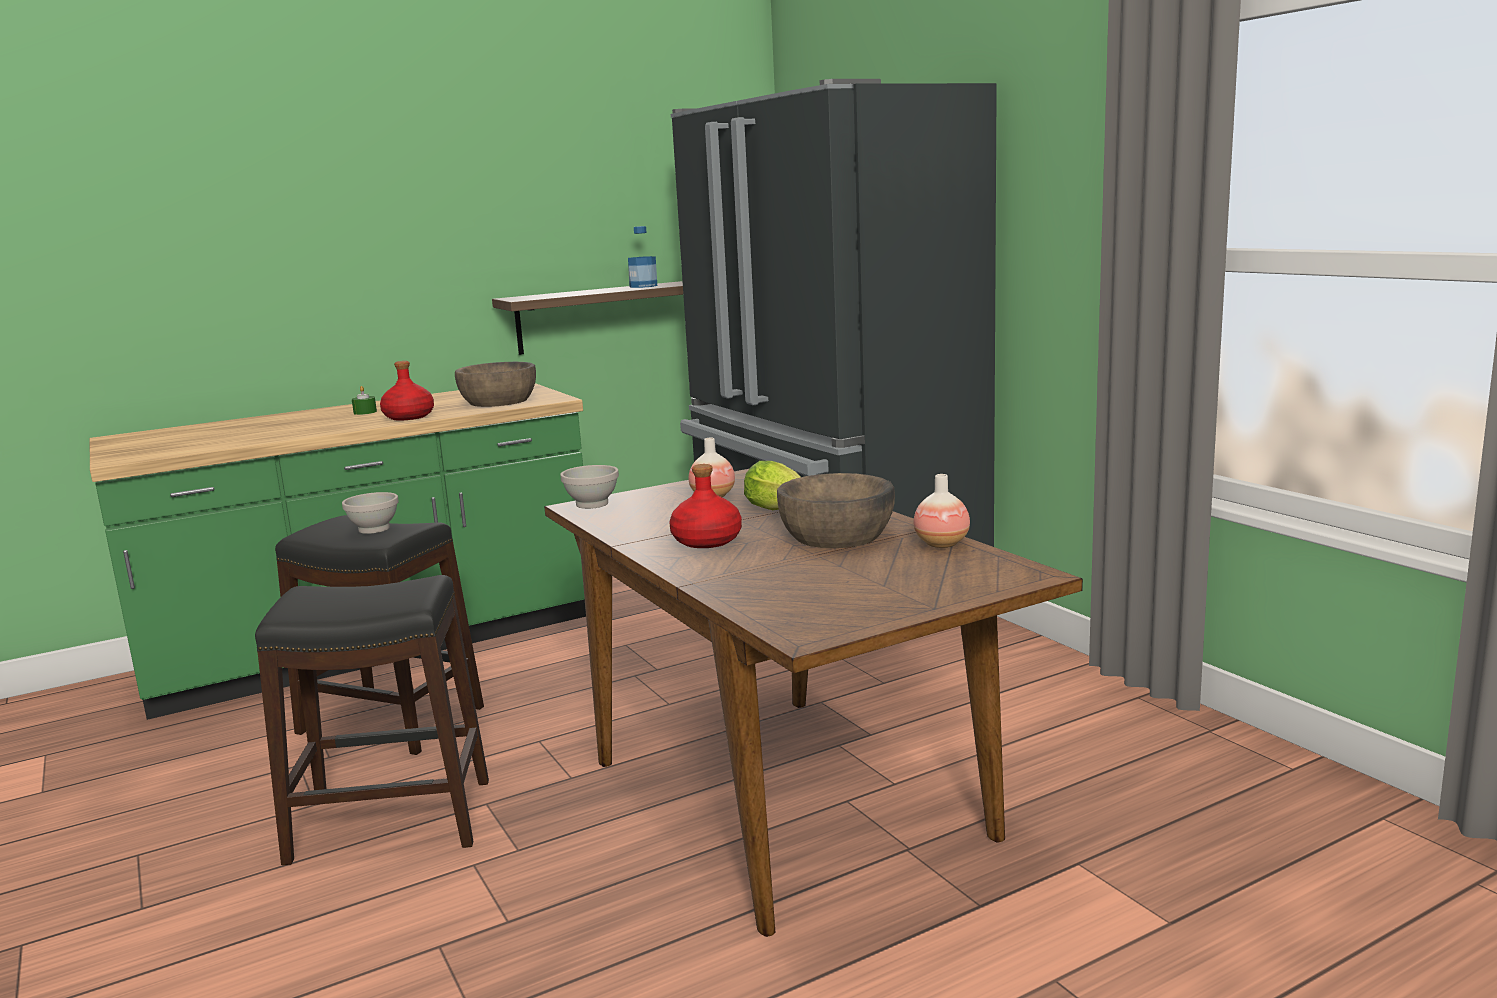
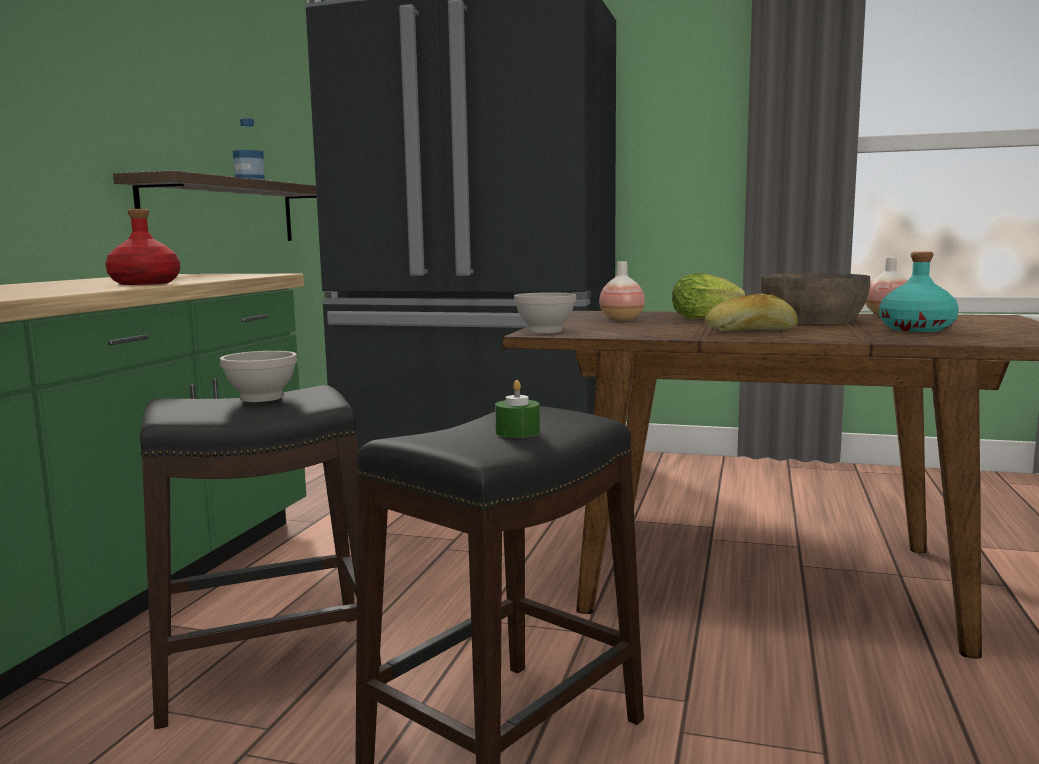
camera: 45 degrees left, 5 degrees down
green candle [352,386,377,415] -> green candle moved to [495,380,540,438]
brown bowl [455,362,536,407] -> none
red bottle [669,464,742,548] -> bread [705,293,798,331]
none -> turquoise bottle [879,252,959,332]

